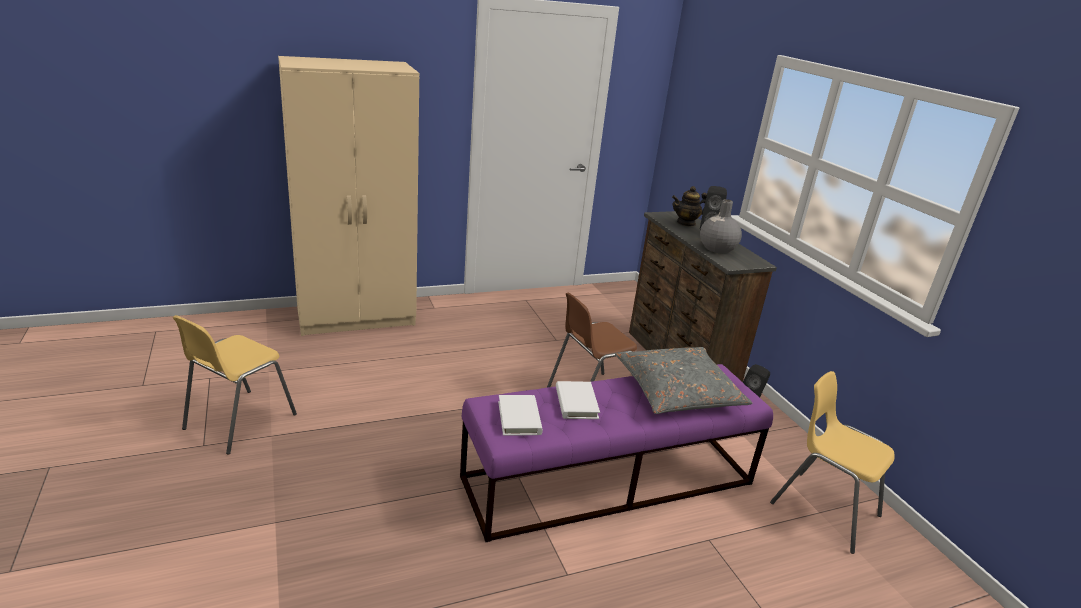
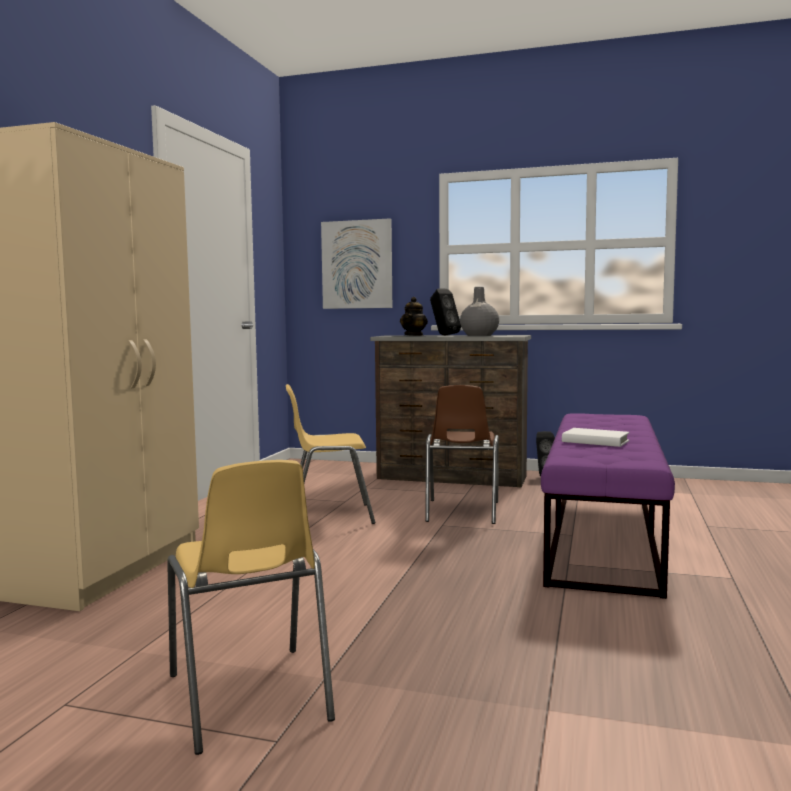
camera: 50 degrees left, 20 degrees down
white book [498,395,543,436] -> none
grey pillow [615,347,752,414] -> none
yellow chair [770,371,895,554] -> yellow chair moved to [286,384,375,524]
none -> picture [321,218,392,309]

